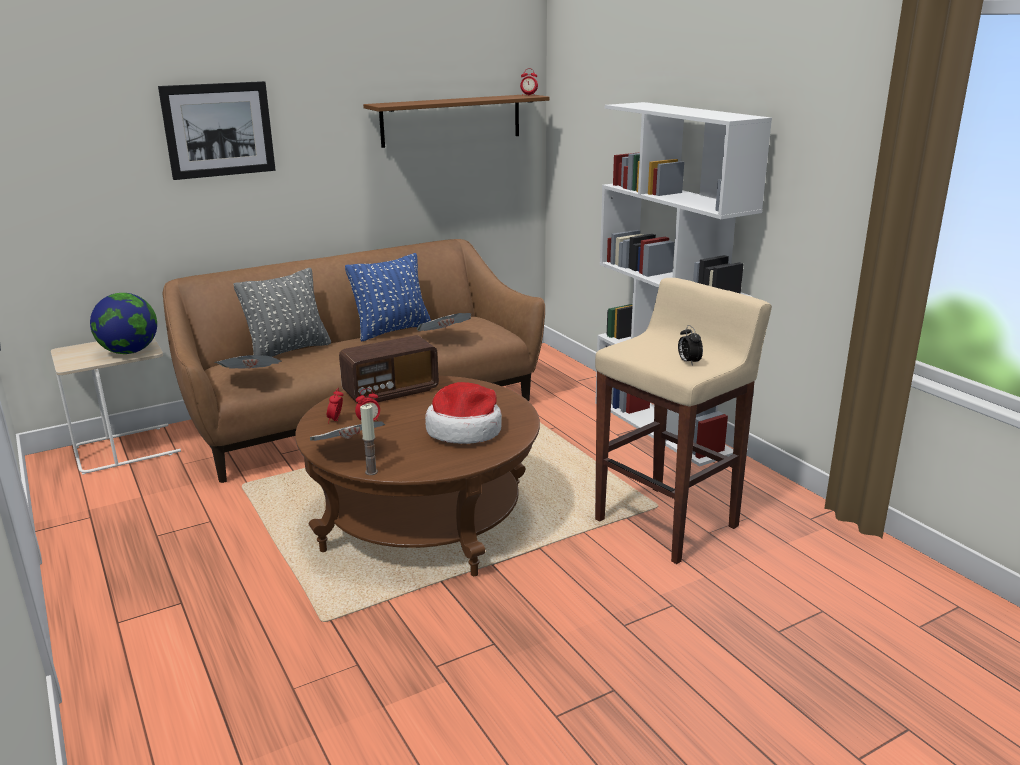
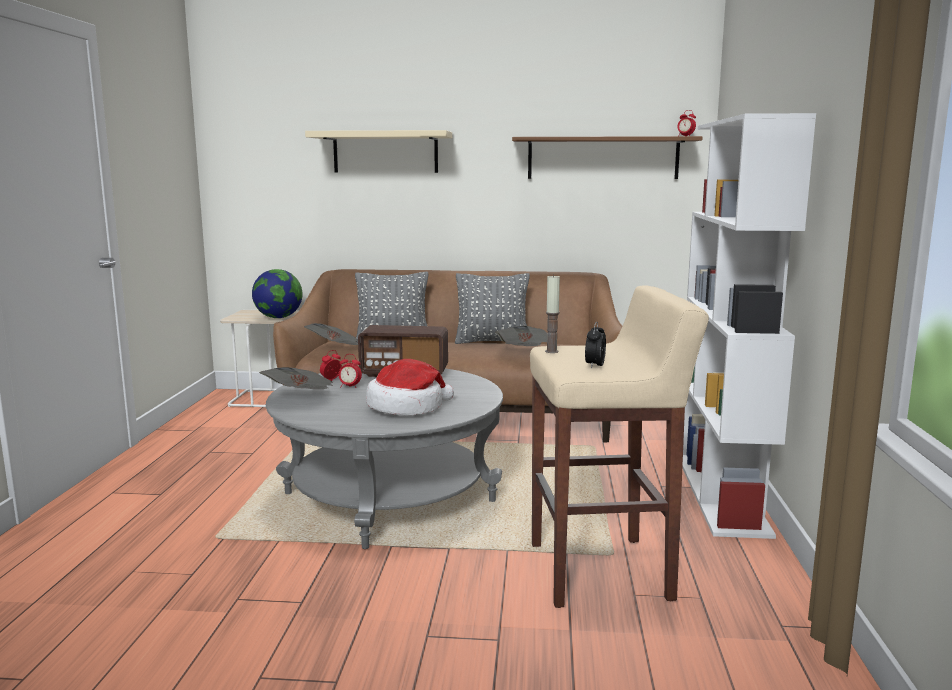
camera: 35 degrees right, 10 degrees down
picture [158,81,276,180] -> beige shelf [305,130,452,173]
brown coffee table [295,376,540,576] -> grey coffee table [266,368,503,549]
blue pillow [345,253,431,342] -> grey pillow [455,273,530,344]
candle [360,404,378,475] -> candle moved to [545,274,560,353]

